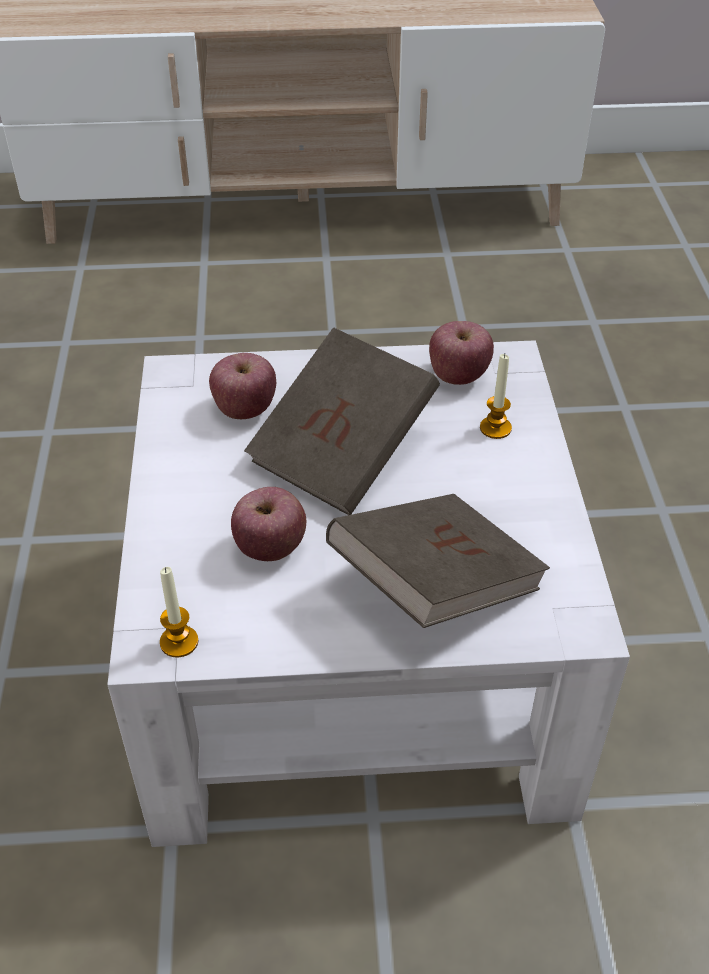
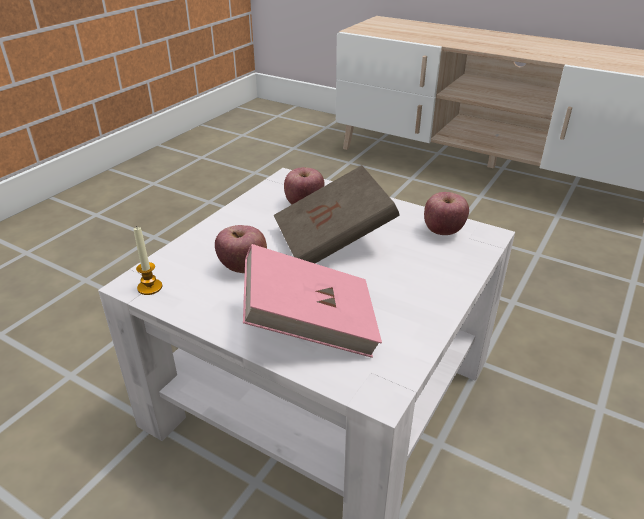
camera: 35 degrees right, 10 degrees down
brown book [326,494,550,628] -> pink book [243,244,382,358]
candle [480,354,512,439] -> none

